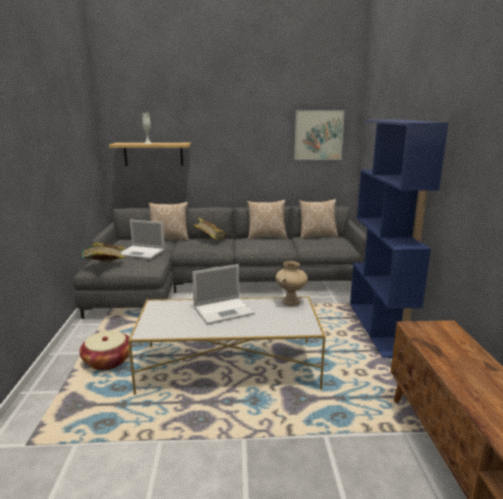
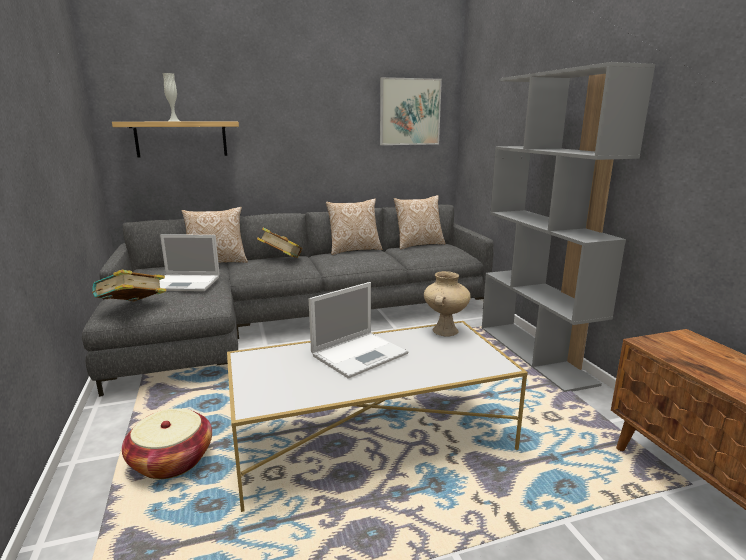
camera: 15 degrees left, 0 degrees up
blue bookcase [350,120,449,358] -> grey bookcase [482,62,655,392]

